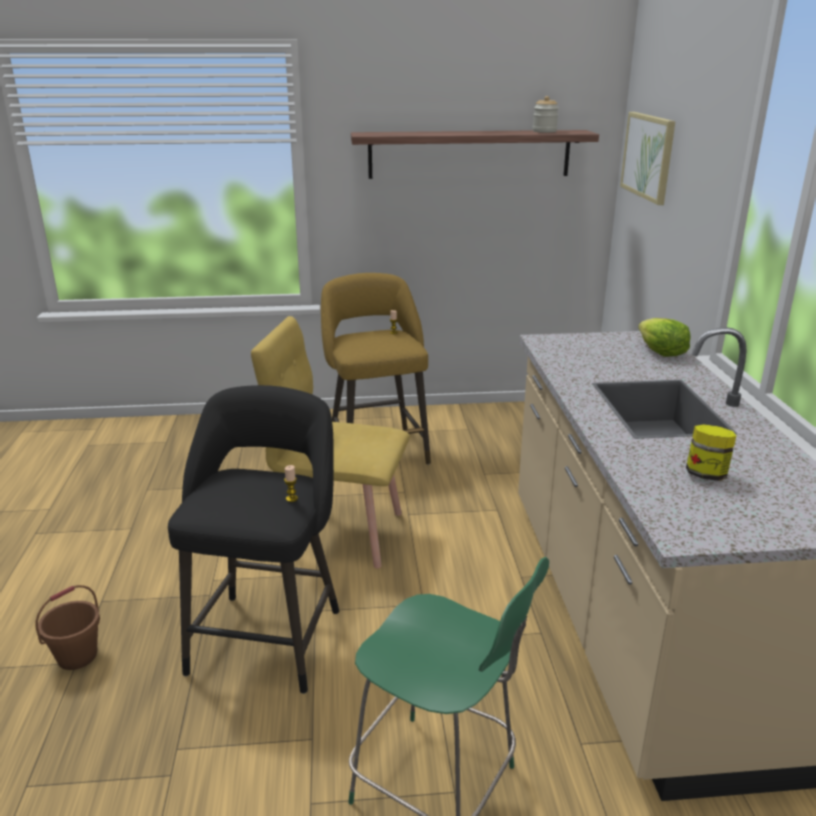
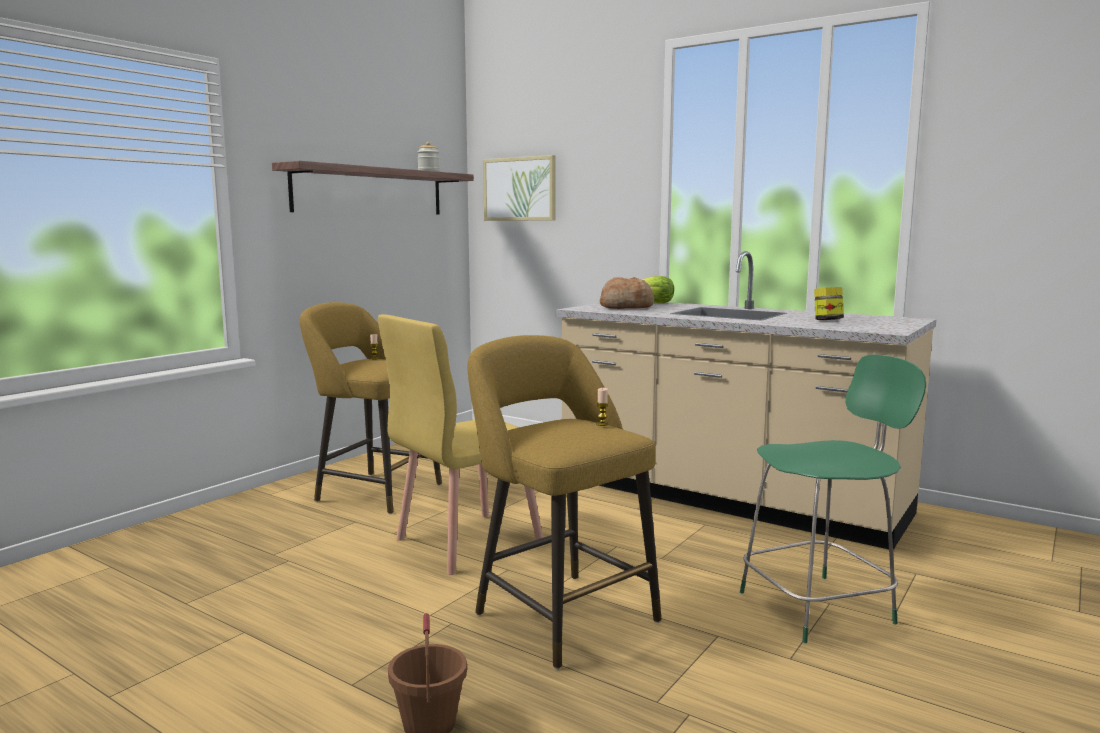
camera: 50 degrees left, 15 degrees down
black stool [168,385,339,694] -> yellow stool [468,335,661,669]
none -> bread [600,277,654,309]

